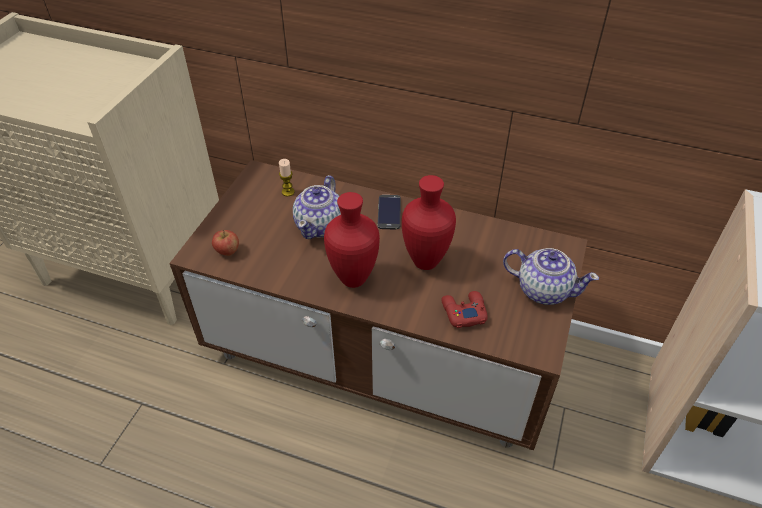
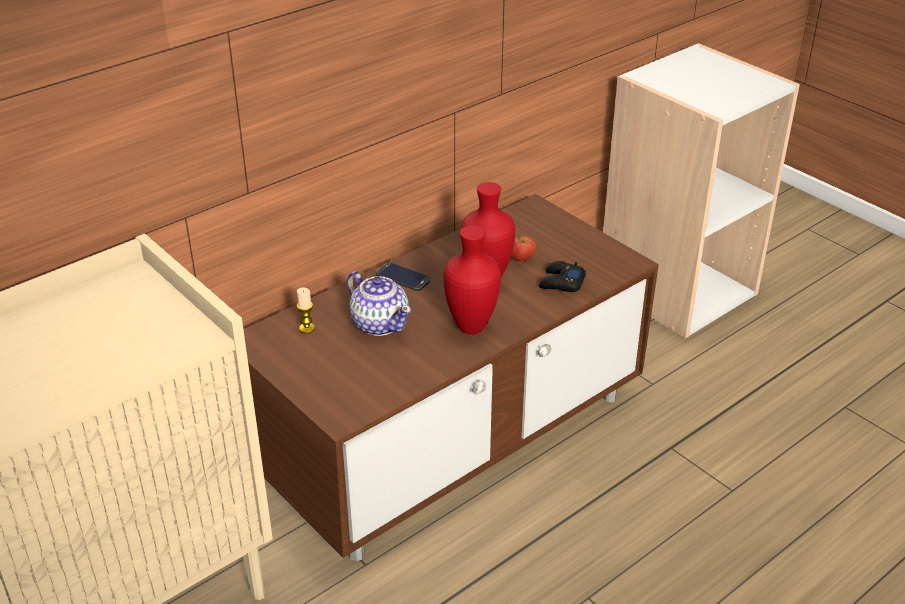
camera: 60 degrees left, 10 degrees down
apple [212,230,239,256] -> apple moved to [511,235,536,262]
red game controller [441,291,488,328] -> black game controller [539,261,586,292]
teapot [503,248,599,305] -> none

